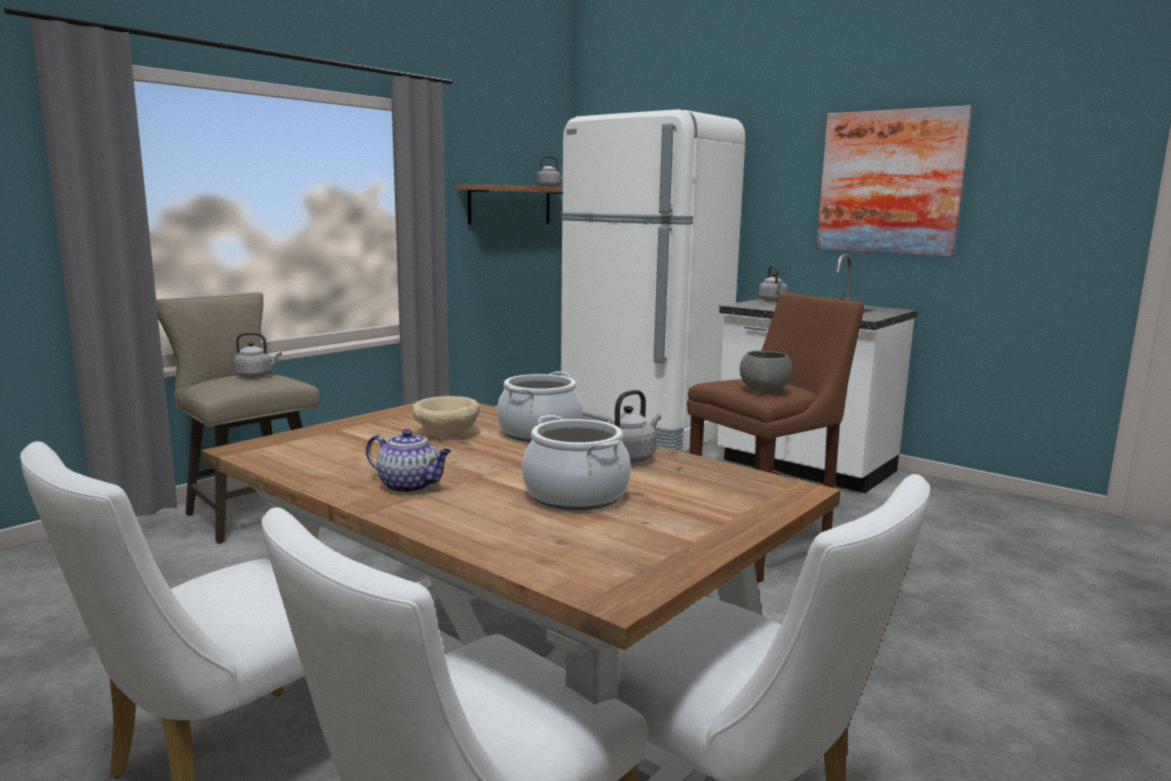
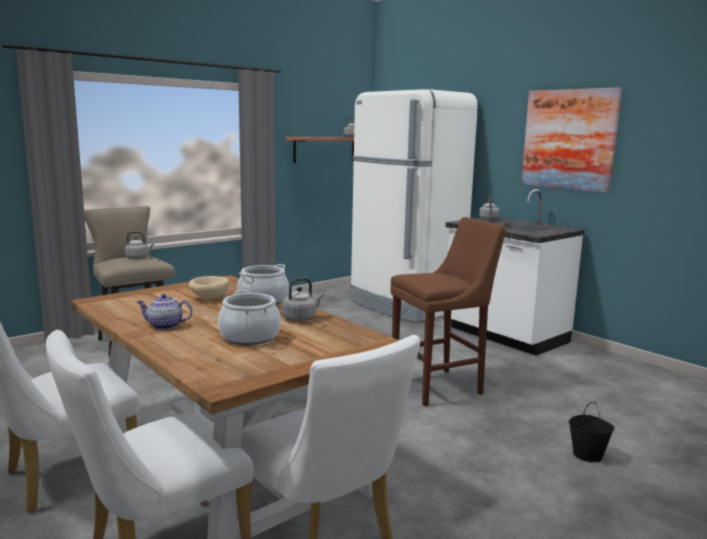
camera: 10 degrees right, 0 degrees up
teapot [366,429,451,493] -> teapot turned 150 degrees clockwise [137,294,193,330]
grey bowl [740,350,792,393] -> none
none -> black bucket [569,402,615,462]

